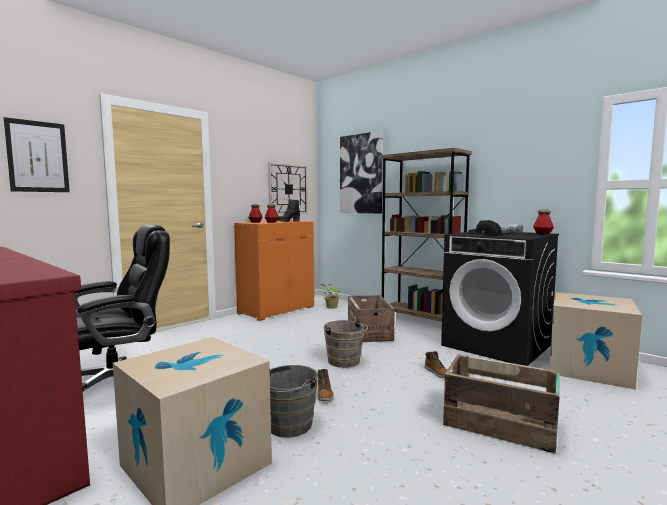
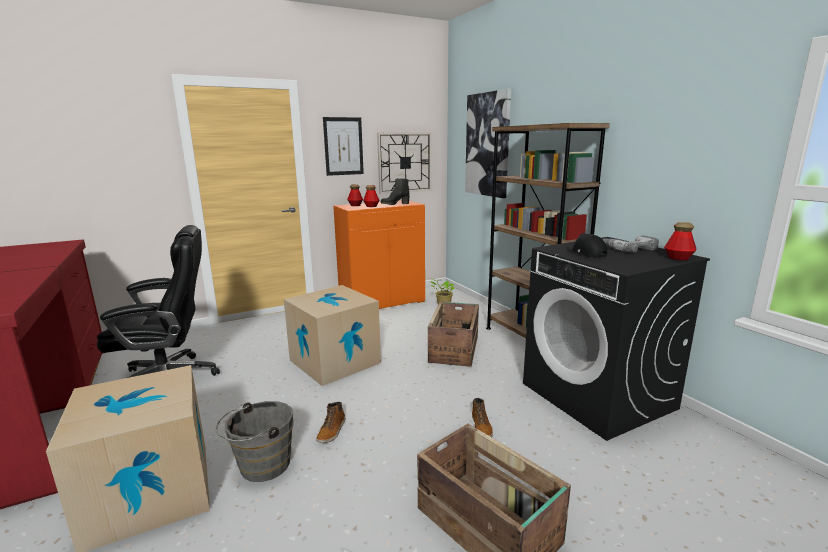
camera: 20 degrees right, 10 degrees up
picture [4,117,70,192] -> picture moved to [323,117,364,176]
brown bucket [324,320,368,368] -> none
cardboard box [549,292,642,390] -> cardboard box moved to [284,285,381,386]

